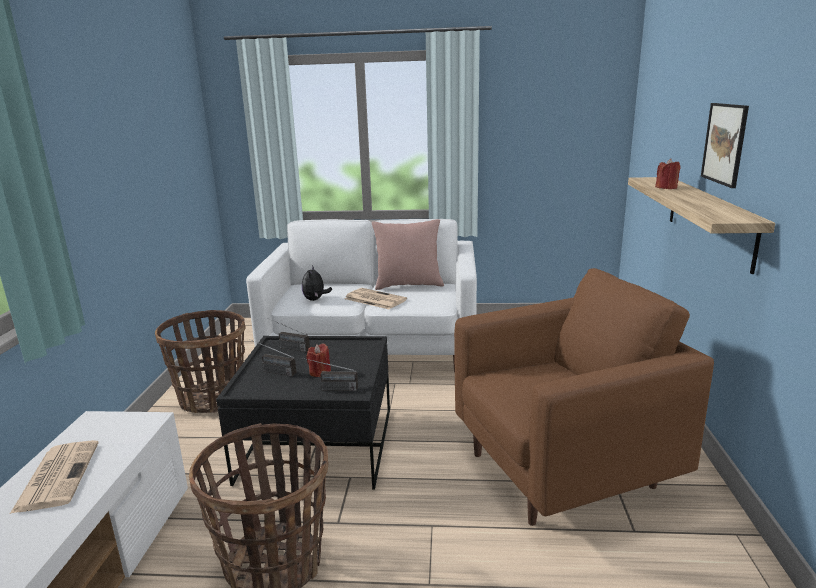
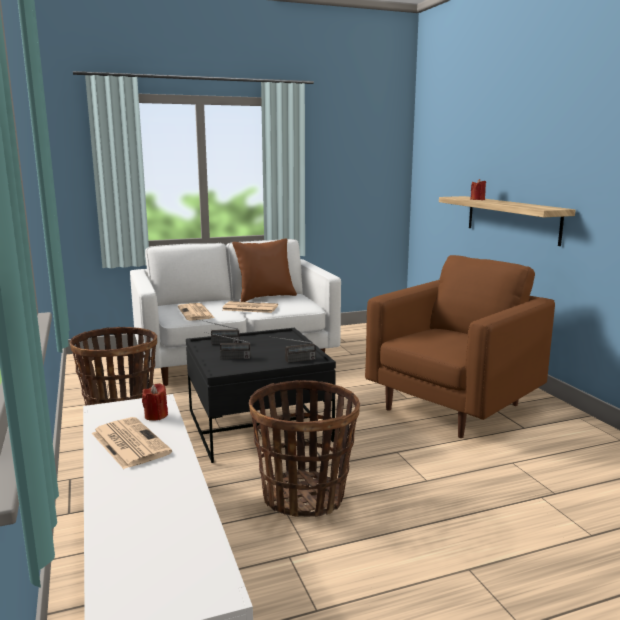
camera: 25 degrees left, 5 degrees down
plush toy [302,265,332,301] -> newspaper [178,303,215,320]
red candle [306,344,331,377] -> red candle moved to [142,383,168,421]
pink pillow [372,219,444,290] -> brown pillow [232,238,297,302]
picture [701,103,749,188] -> none

